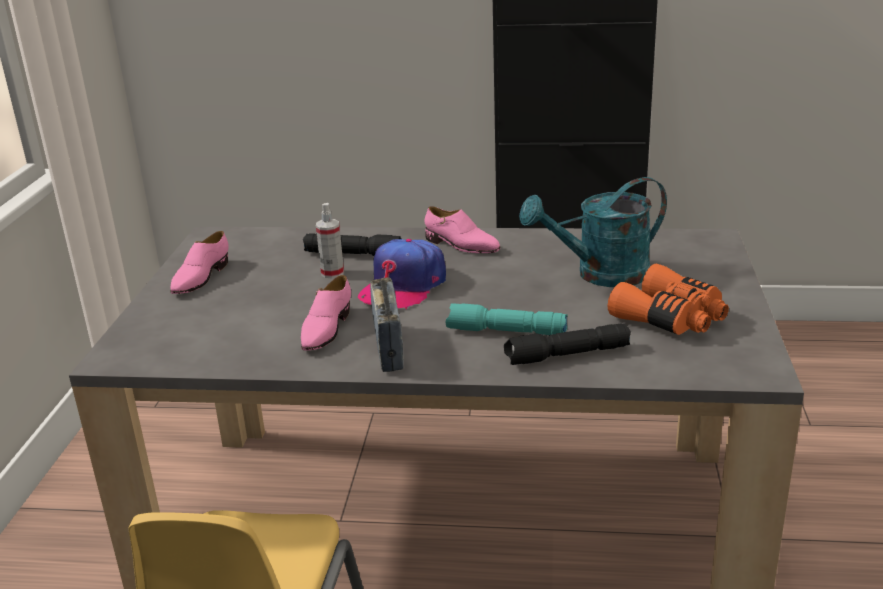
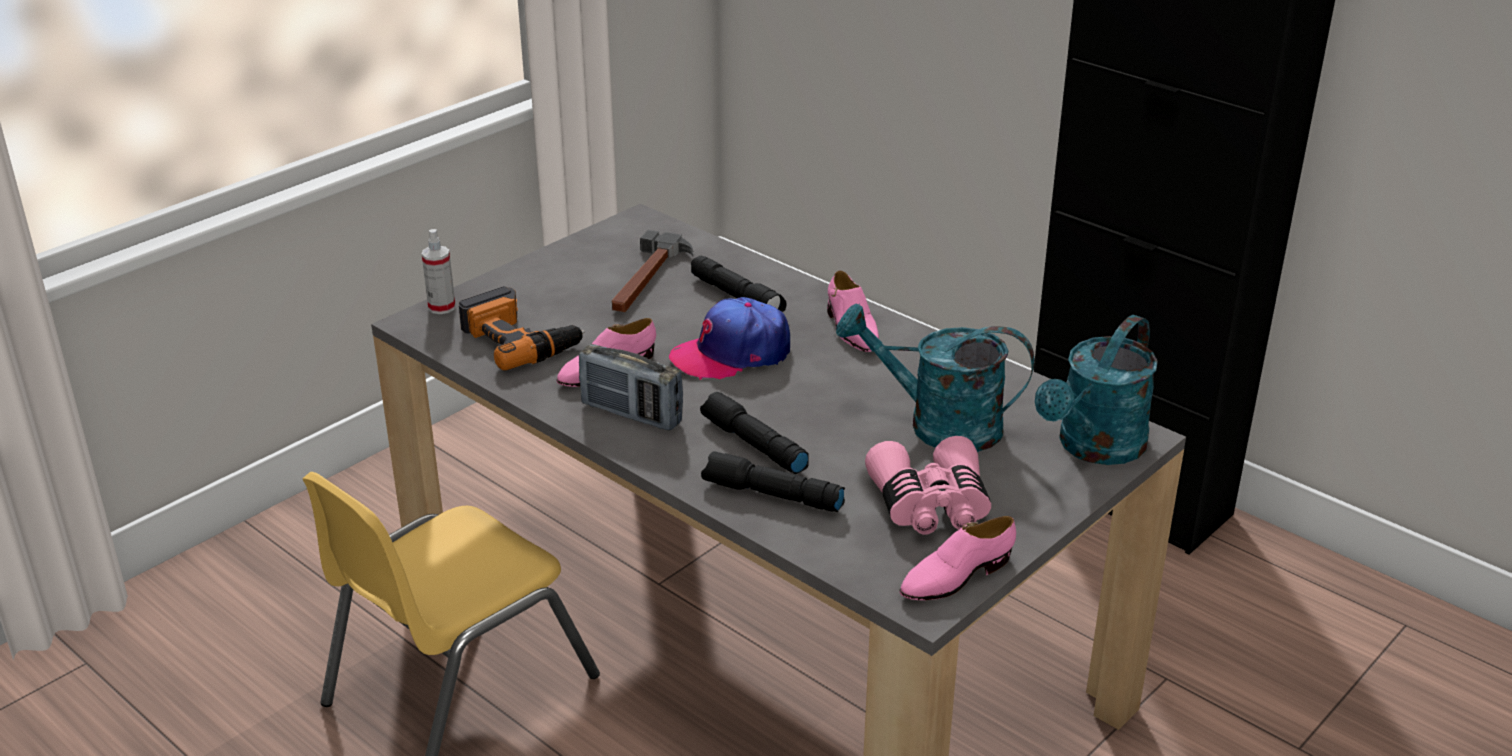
camera: 35 degrees right, 5 degrees up
pink shoe [170,231,229,294] -> pink shoe moved to [899,516,1016,600]
spray bottle [316,203,344,278] -> spray bottle moved to [422,229,456,314]
radio [370,278,404,372] -> radio turned 90 degrees clockwise [579,344,683,431]
turquoise flashlight [446,303,568,335] -> black flashlight [700,392,809,474]
orange binoculars [608,264,729,335] -> pink binoculars [865,436,991,535]
none -> power drill [459,286,585,371]
none -> hammer [612,230,694,312]
none -> turquoise watering can [1035,315,1158,465]

